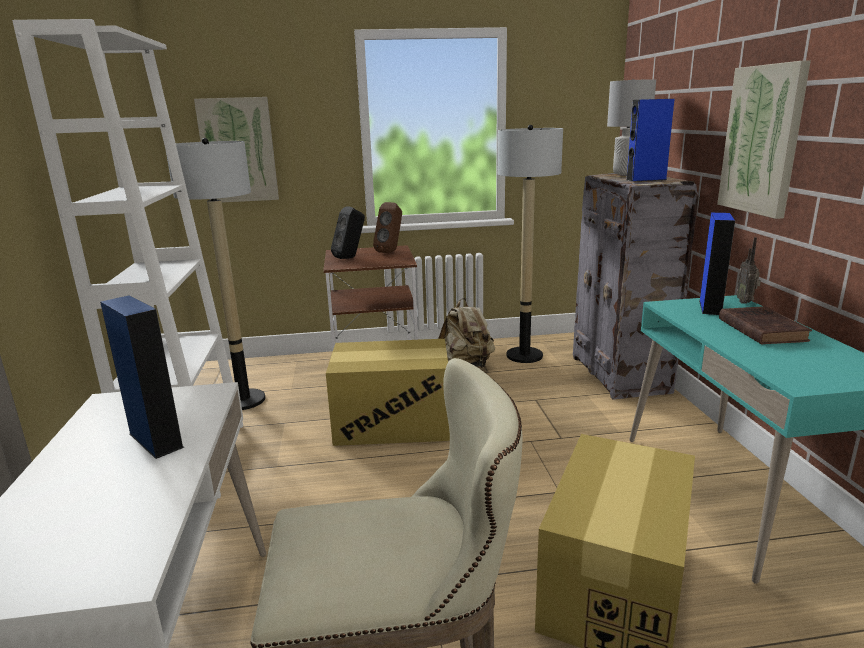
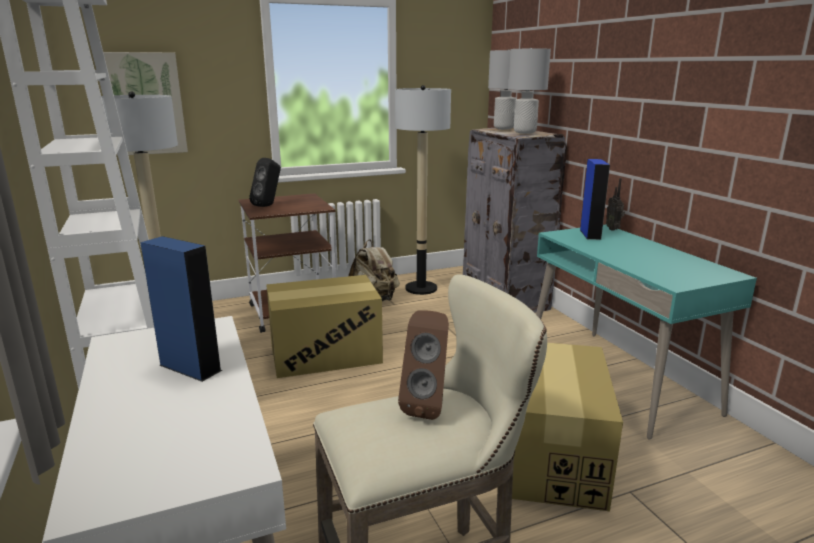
camera: 15 degrees left, 0 degrees up
brown speaker [373,202,402,253] -> brown speaker moved to [398,311,449,420]
blue speaker [627,99,674,182] -> grey table lamp [508,48,551,134]
picture [717,60,811,219] -> none
brown book [719,306,812,344] -> none

